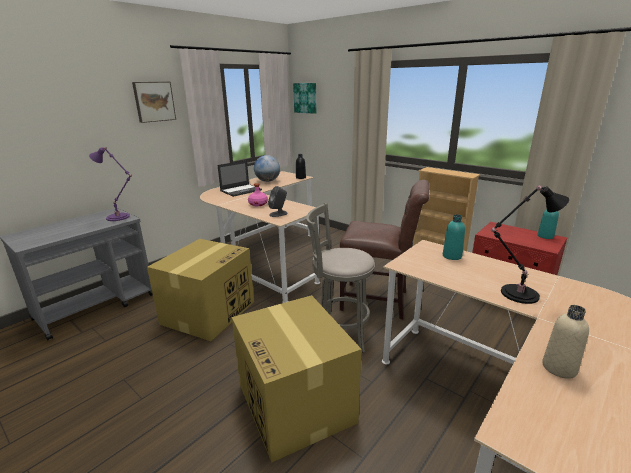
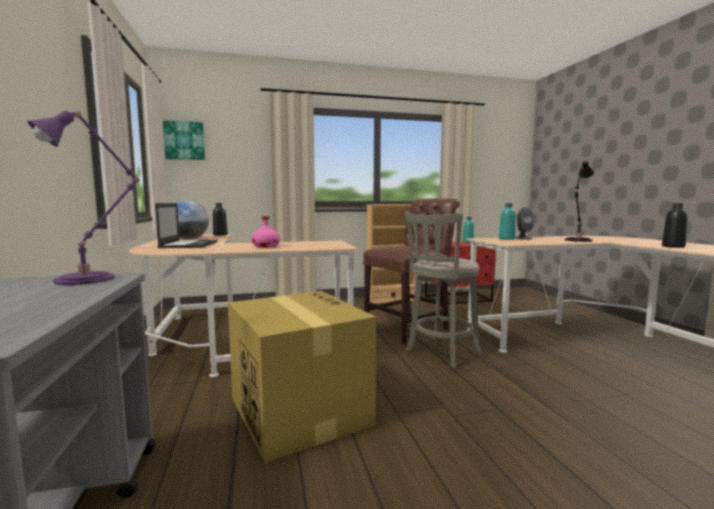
camera: 55 degrees left, 15 degrees down
picture [132,82,176,123] -> none
cardboard box [232,295,361,463] -> none
grey speaker [268,186,288,217] -> grey speaker moved to [515,207,534,240]
beige bottle [542,305,589,379] -> black bottle [662,203,688,248]

